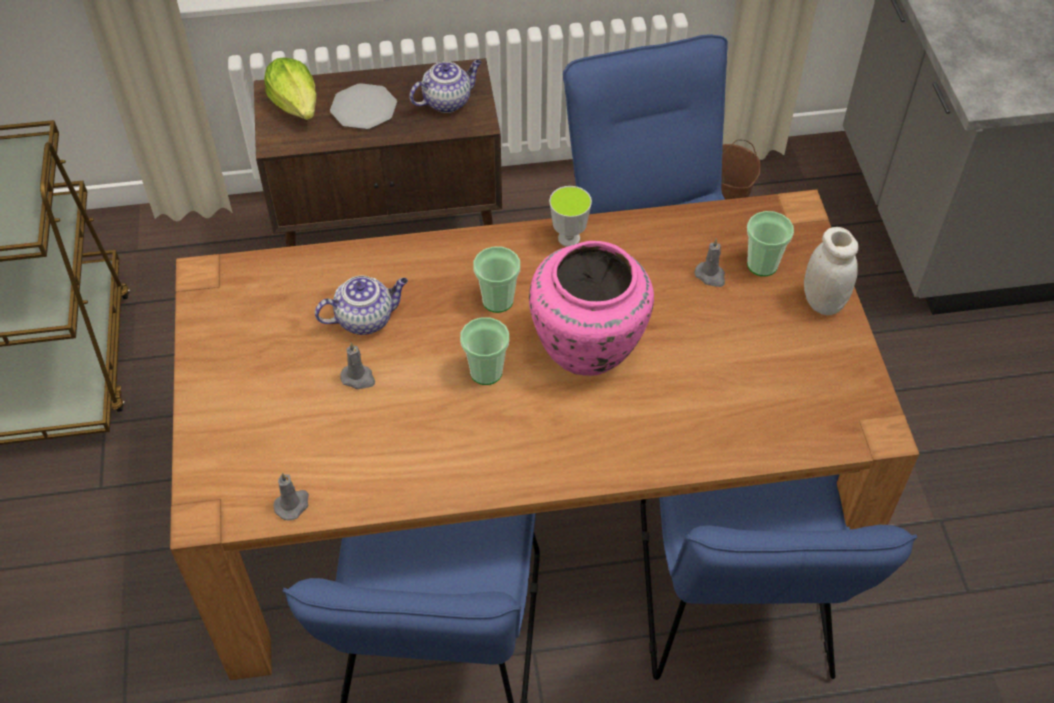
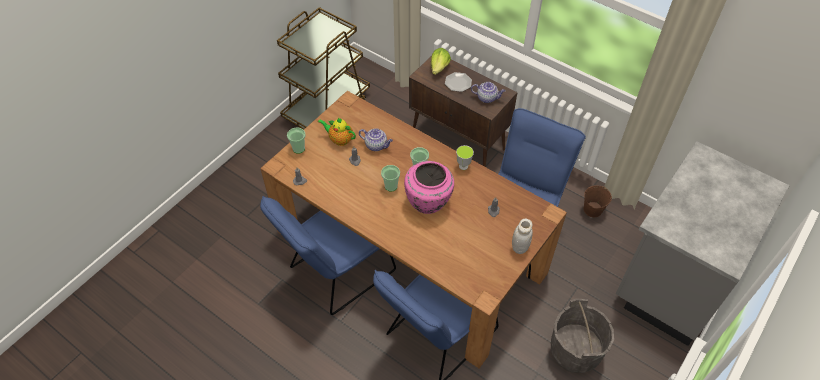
camera: 45 degrees right, 0 degrees up
cup [747,211,794,276] -> cup moved to [287,128,306,154]
none -> teapot [318,117,356,146]
none -> grey bucket [551,298,614,373]

